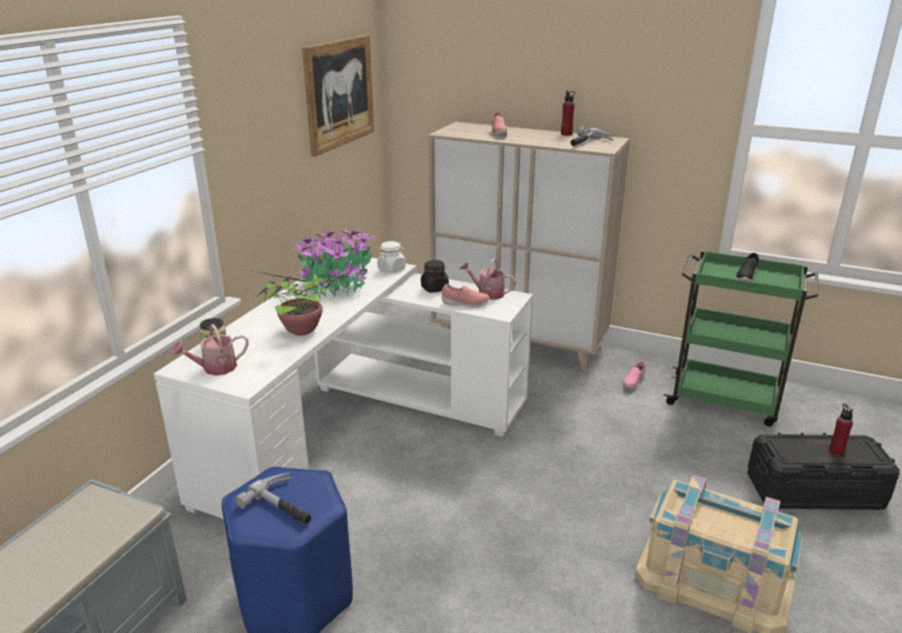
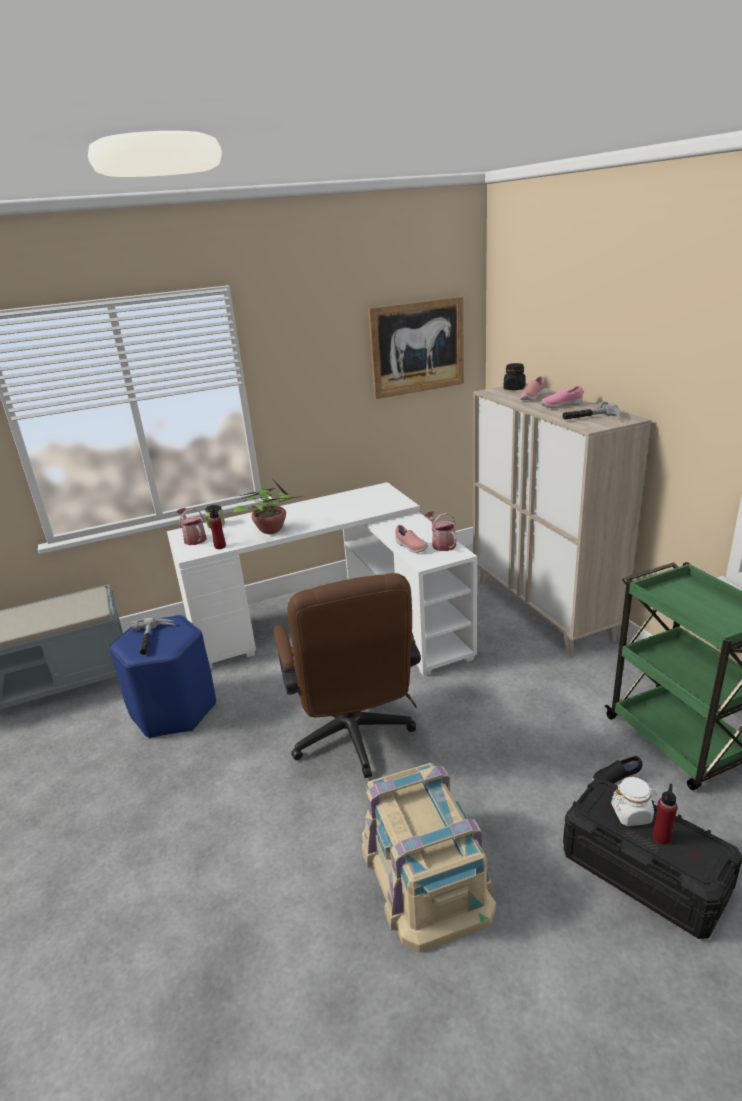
camera: 45 degrees right, 0 degrees up
watering can [172,324,248,376] -> watering can turned 45 degrees clockwise [177,508,207,545]
potted plant [293,224,376,298] -> none
white jar [377,241,405,273] -> white jar moved to [611,777,657,826]
black jar [421,260,449,293] -> black jar moved to [504,363,526,390]
red bottle [561,91,575,136] -> red bottle moved to [209,507,226,549]
pink shoe [622,361,645,389] -> pink shoe moved to [541,385,583,408]
black shoe [736,253,759,282] -> black shoe moved to [592,756,642,785]
none -> brown office chair [274,573,421,778]

